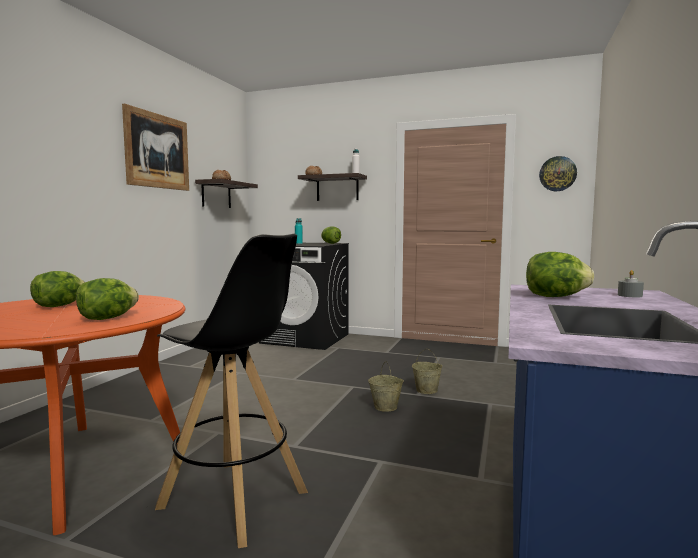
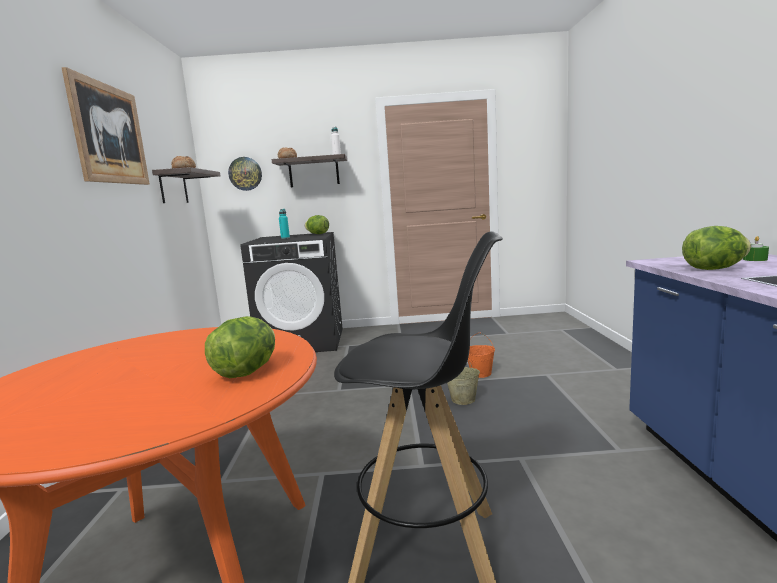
camera: 20 degrees left, 5 degrees up
lettuce [30,271,85,307] -> none
beige bucket [412,349,442,394] -> orange bucket [468,332,495,378]
wall clock [539,156,577,191] -> wall clock moved to [228,157,262,191]
grey candle [618,270,644,298] -> green candle [743,236,769,261]

